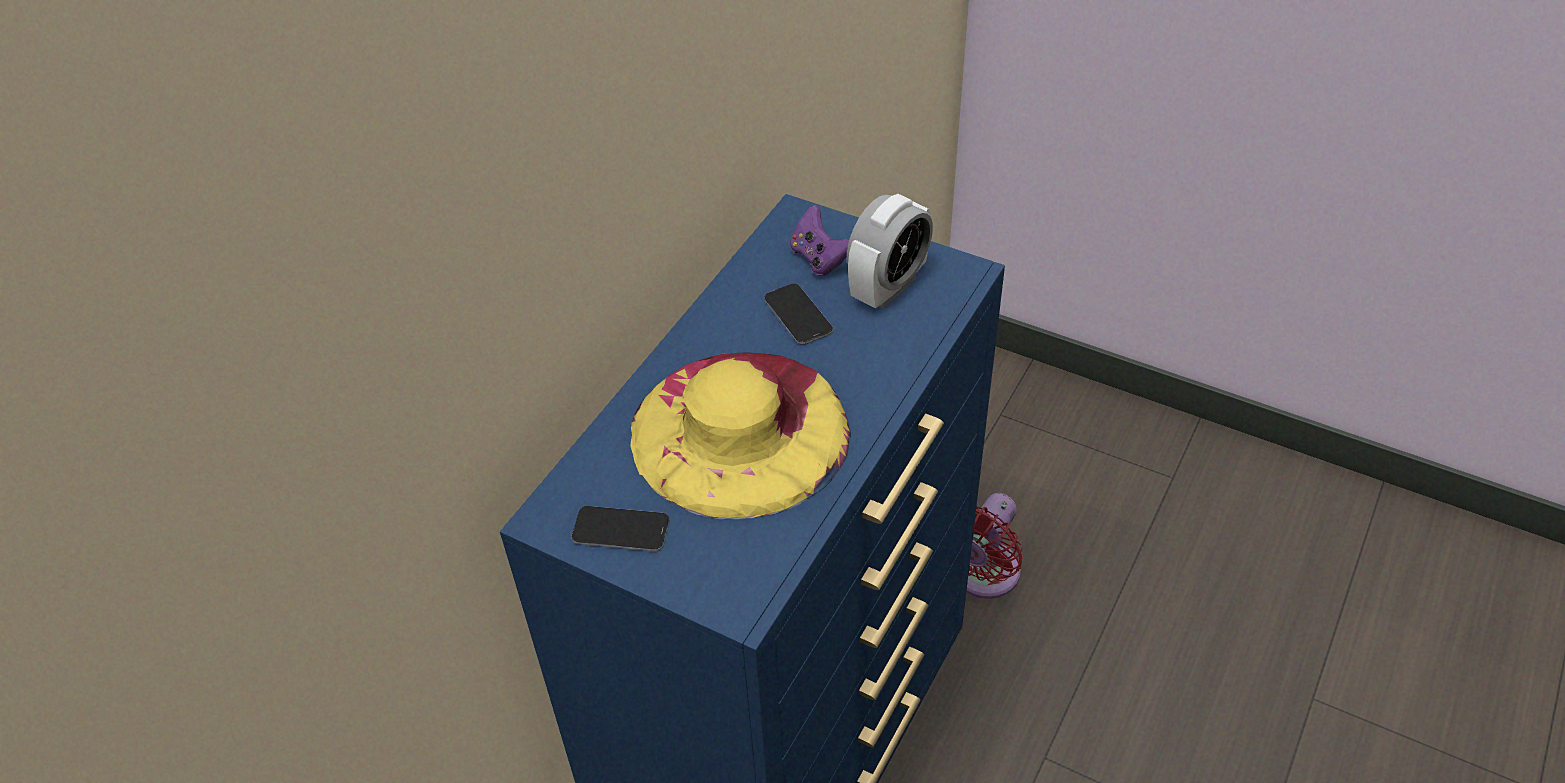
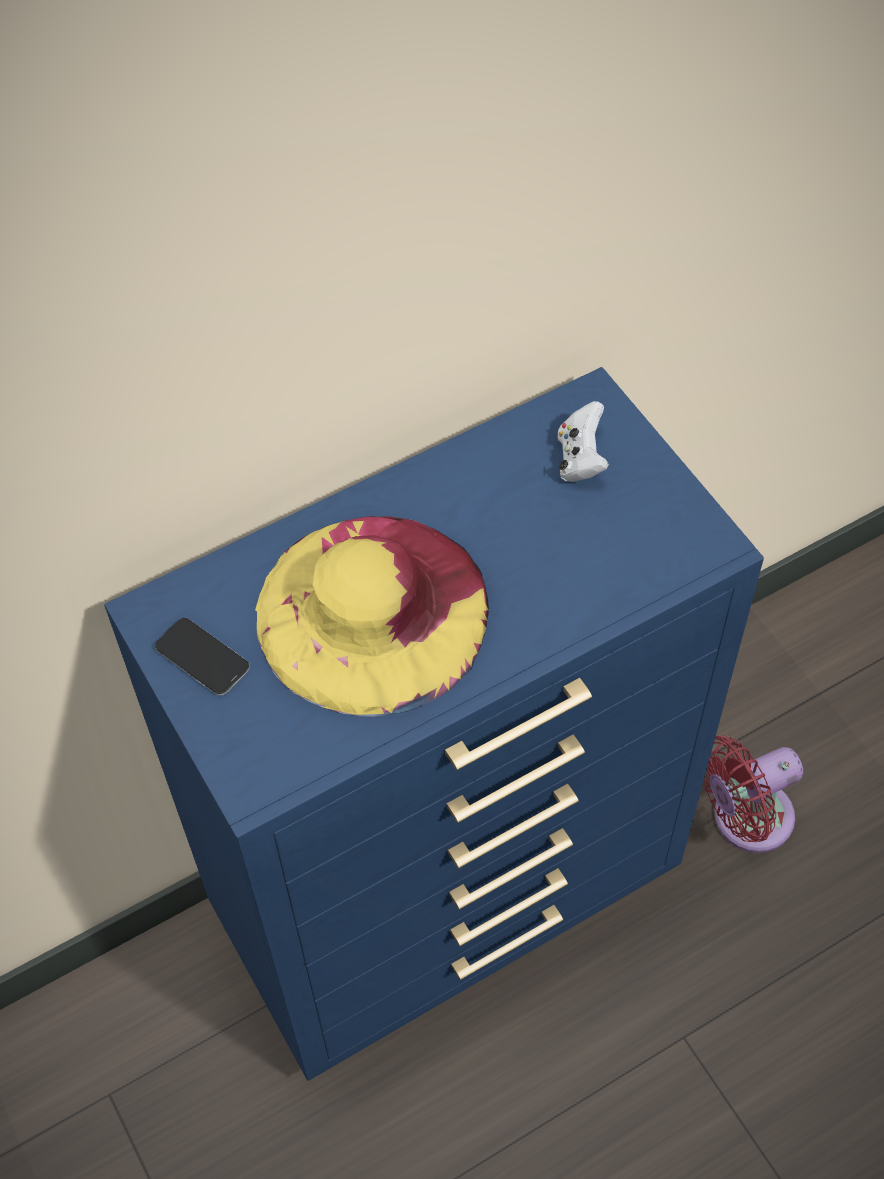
camera: 30 degrees right, 10 degrees up
phone [764,284,833,345] -> none
purple game controller [790,205,849,276] -> white game controller [558,401,609,482]
alarm clock [847,194,933,309] -> none

